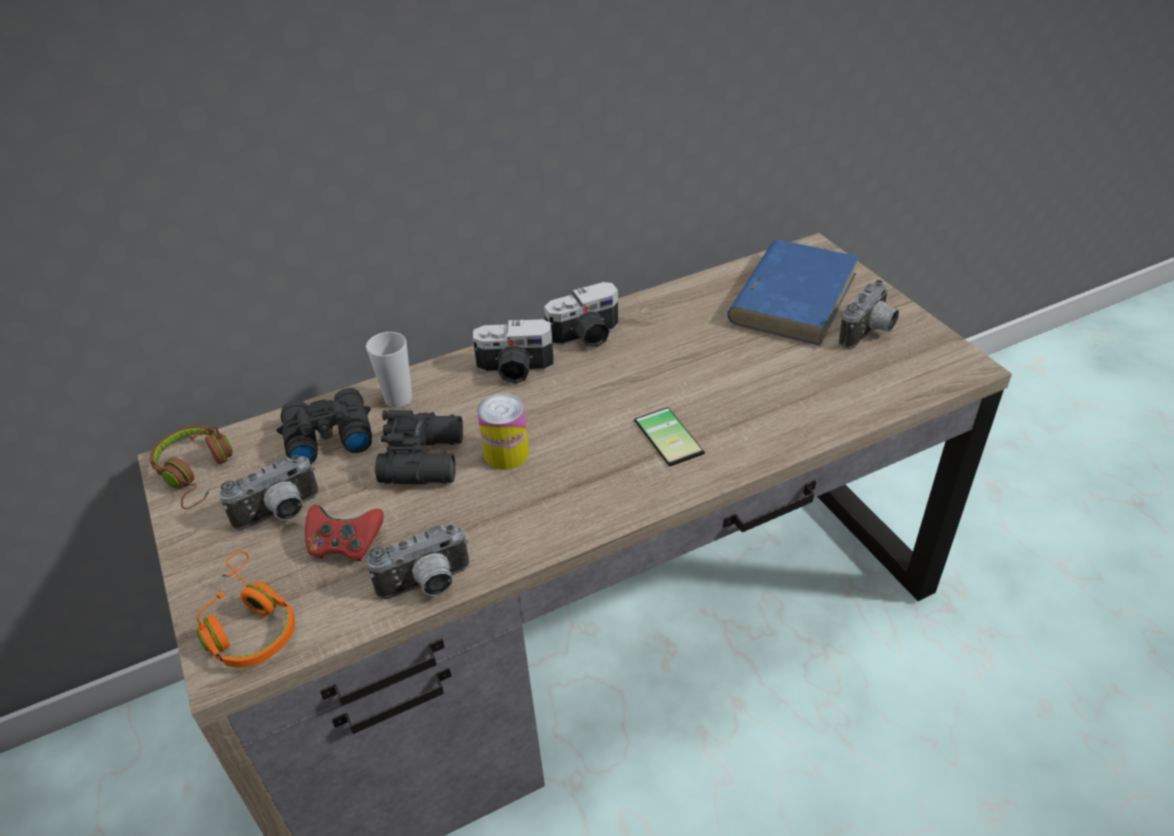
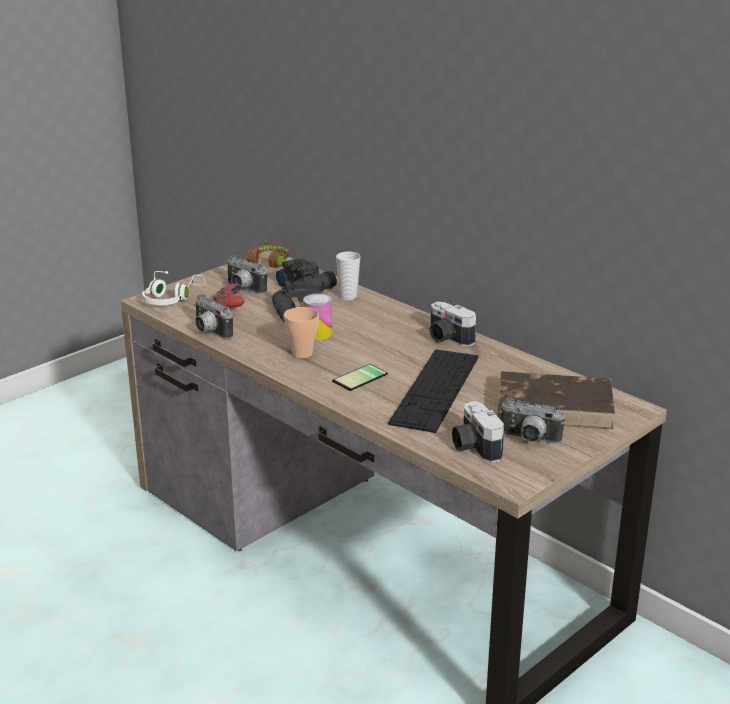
camera: 70 degrees right, 15 degrees down
orange headphones [196,551,295,668] -> white headphones [142,271,206,305]
camera [473,319,554,384] -> camera moved to [452,401,504,463]
blue book [727,240,859,346] -> brown book [498,371,615,429]
none -> cup [284,307,319,358]
none -> keyboard [388,349,478,433]

